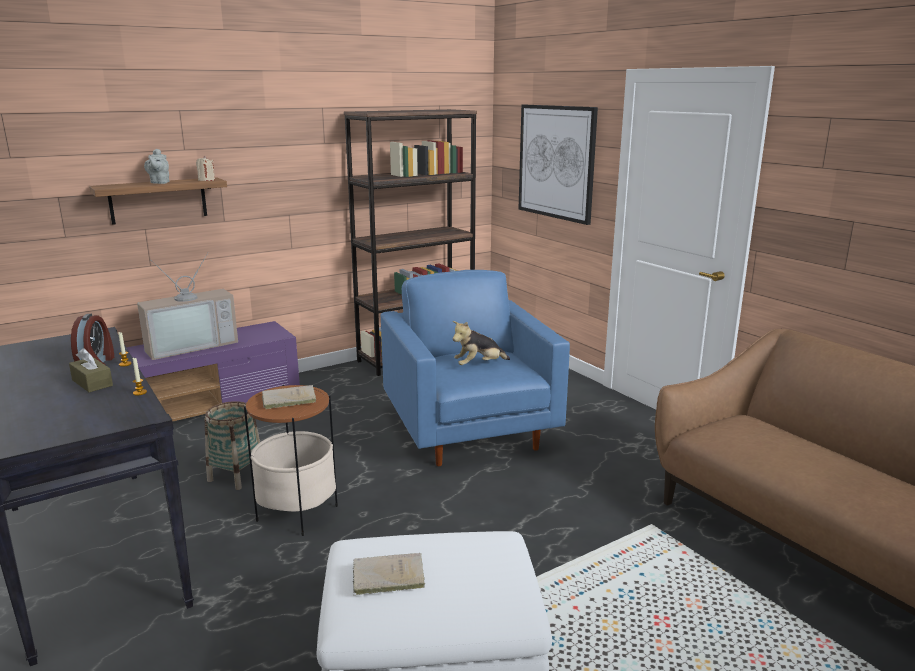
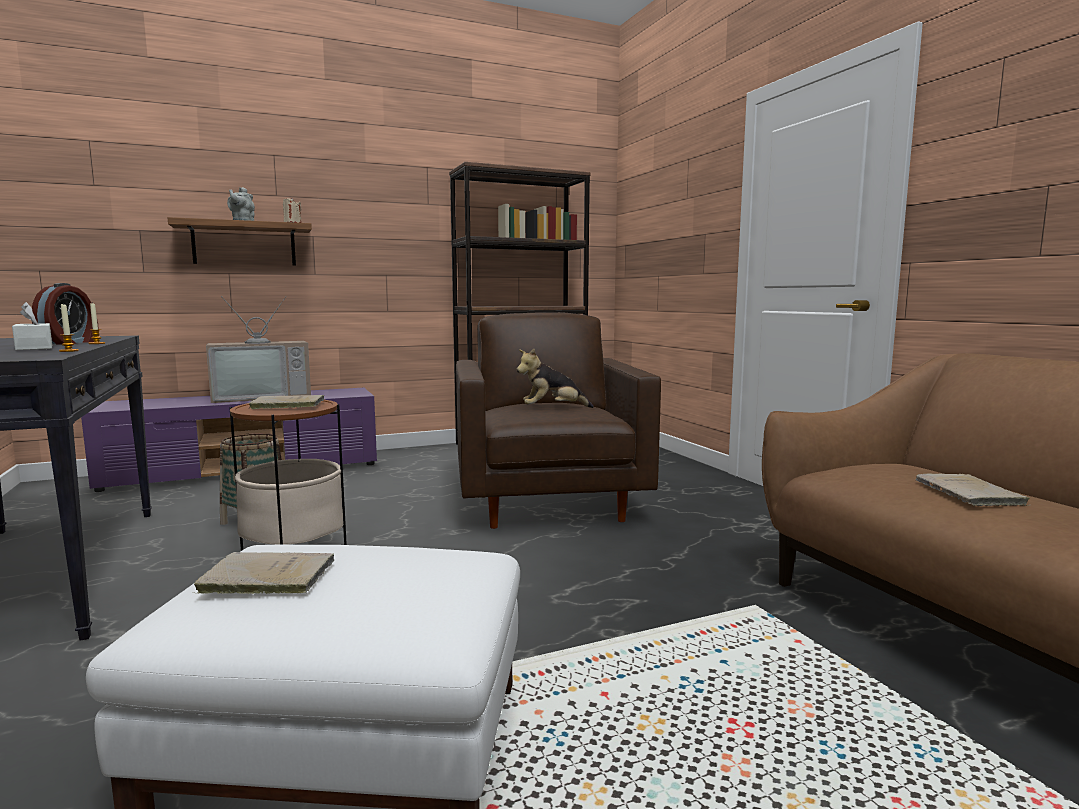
camera: 10 degrees right, 10 degrees down
brown tissue box [69,348,113,392] -> white tissue box [12,302,52,350]
blue armchair [381,270,570,466] -> brown armchair [456,312,661,529]
picture [519,105,598,225] -> none
none -> beige book [916,473,1029,506]

